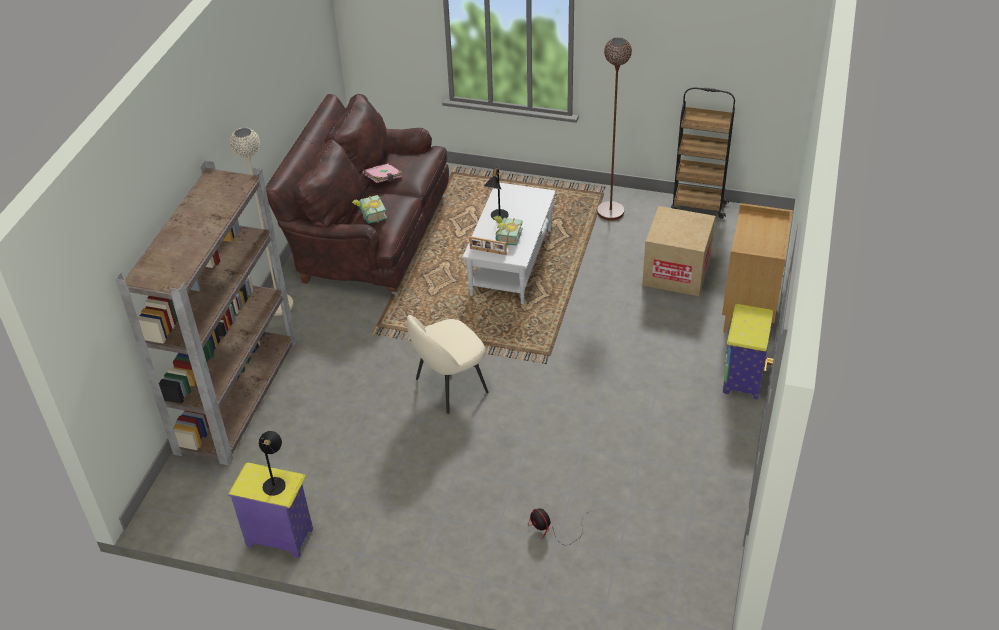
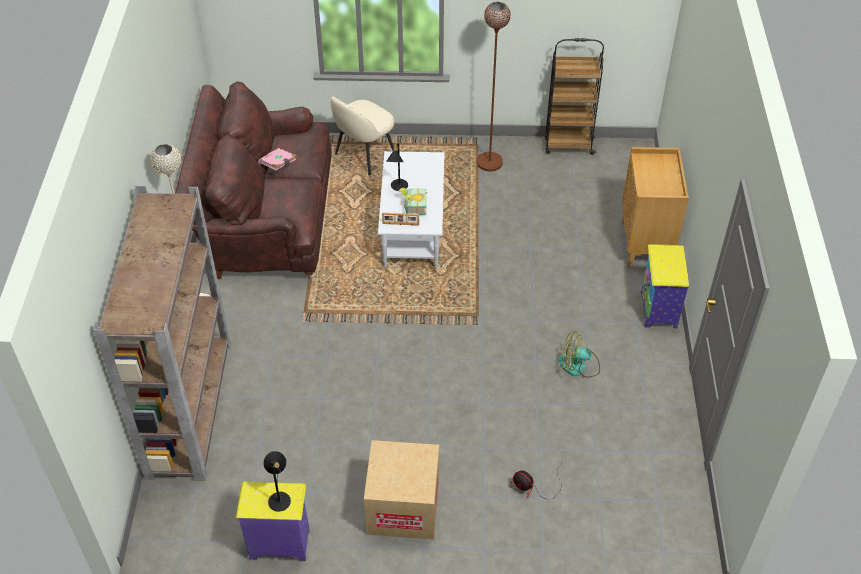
camera: 15 degrees left, 5 degrees up
book [352,195,387,224] -> none
beige chair [407,315,488,414] -> beige chair moved to [330,97,394,176]
cardboard box [642,206,715,296] -> cardboard box moved to [364,440,439,539]
none -> fan [559,331,600,378]

